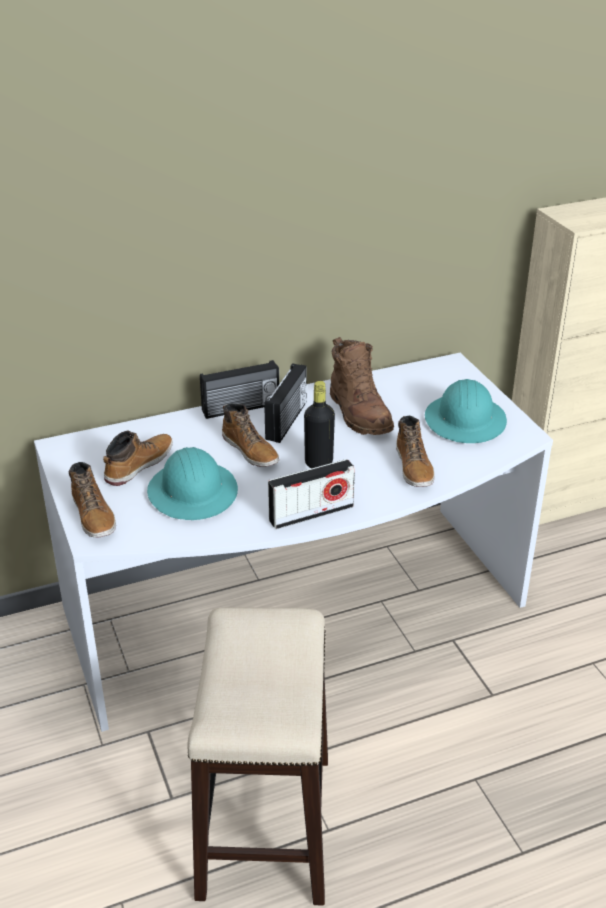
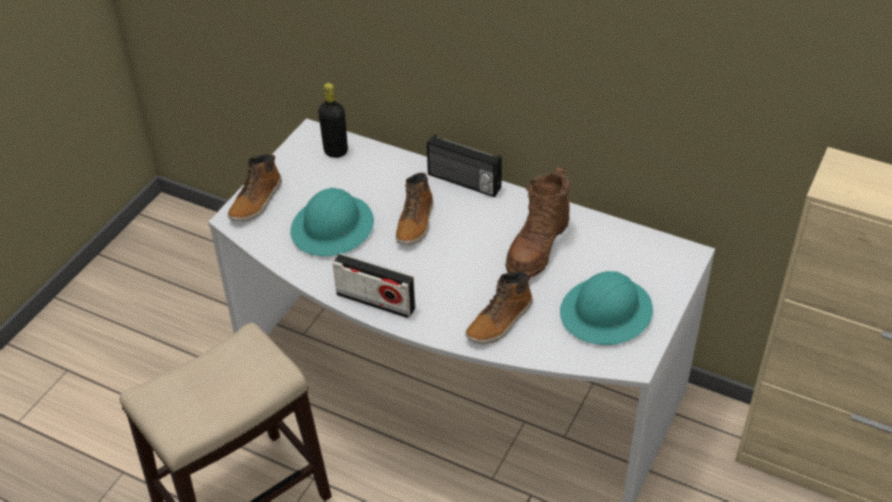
camera: 50 degrees right, 10 degrees up
boot [103,430,173,486] -> none
radio [264,363,308,443] -> none
black bottle [304,381,335,468] -> black bottle moved to [318,83,348,158]

